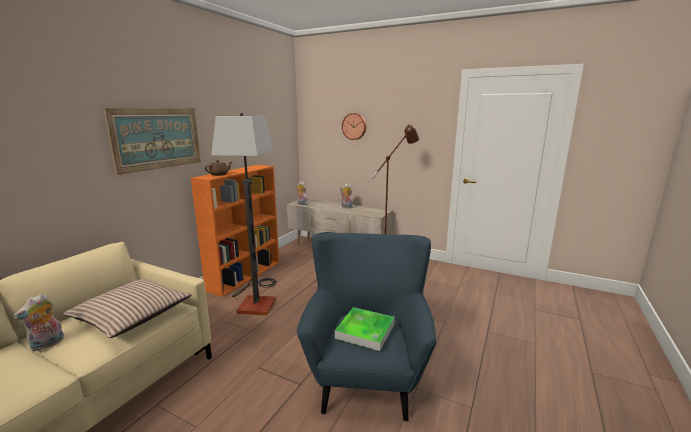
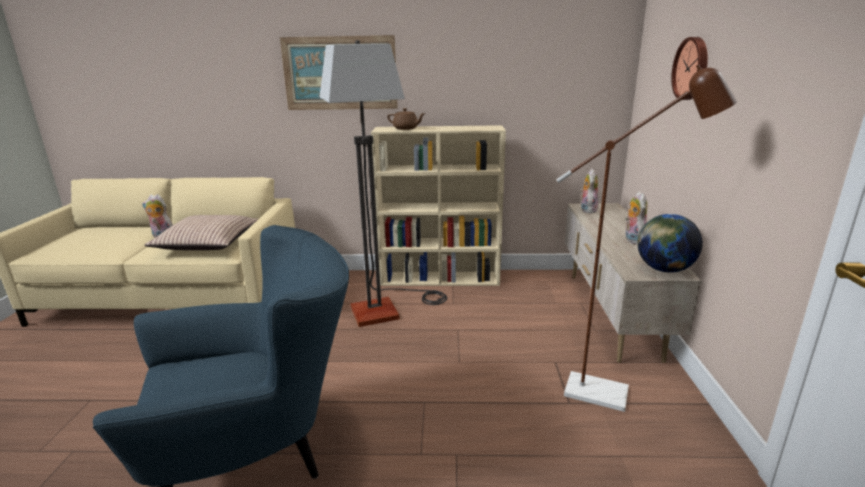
camera: 65 degrees right, 5 degrees up
orange bookcase [191,165,279,297] -> beige bookcase [371,125,506,286]
tray [335,307,395,351] -> none
none -> globe [637,214,703,273]

